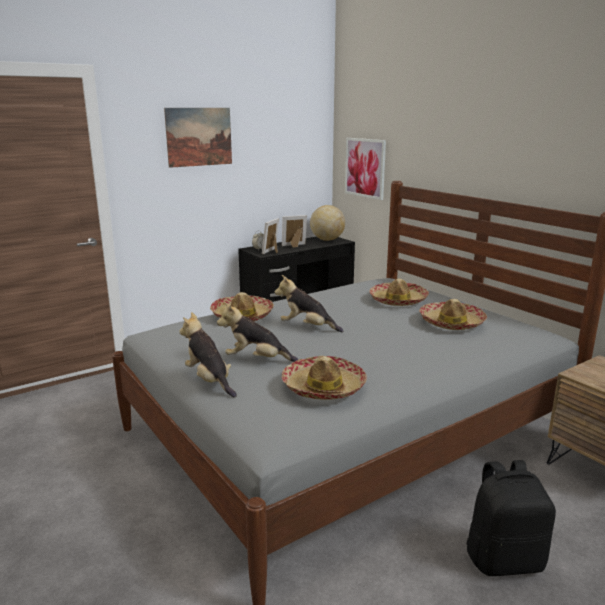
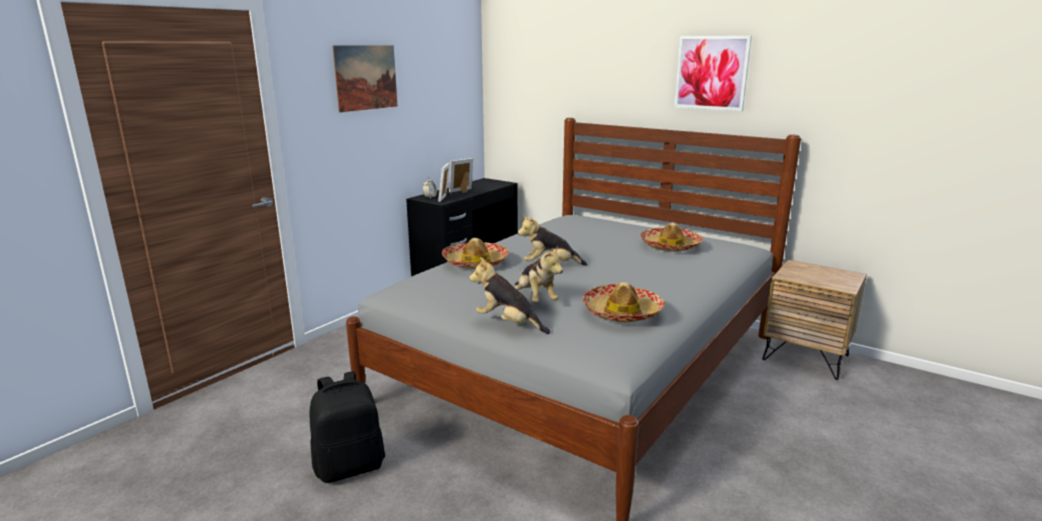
camera: 20 degrees left, 0 degrees up
plush toy [217,302,298,362] -> plush toy turned 105 degrees counterclockwise [515,246,563,302]
globe [310,205,345,241] -> none
picture [345,138,386,200] -> picture moved to [674,36,752,111]
hat [369,279,429,306] -> none
black backpack [466,460,556,576] -> black backpack moved to [309,371,385,483]

